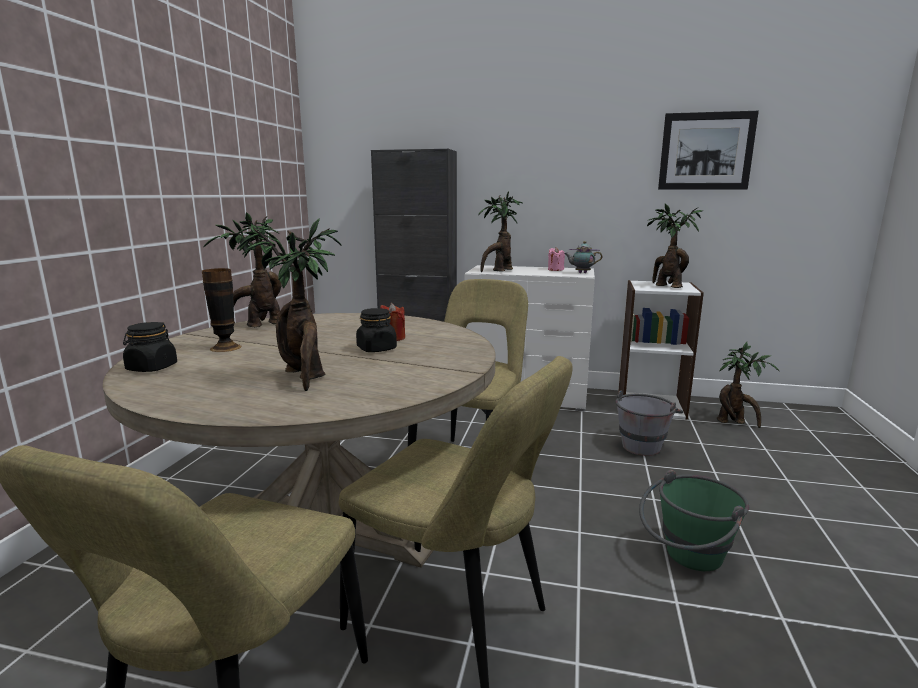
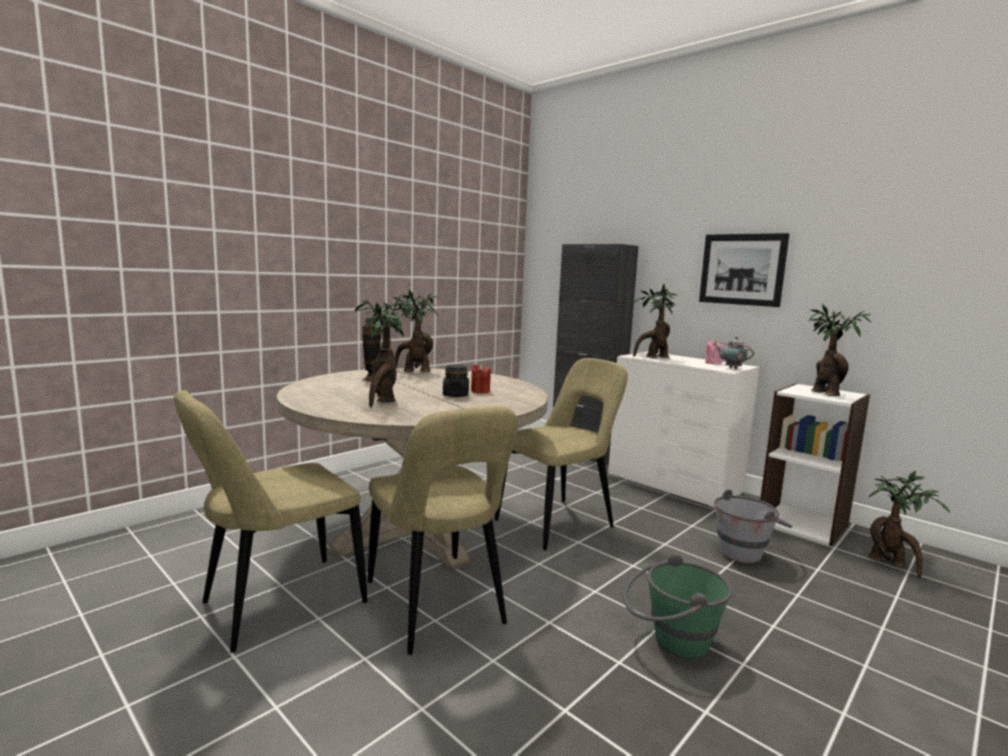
camera: 30 degrees right, 5 degrees down
black jar [123,322,177,372] -> none
picture [658,111,759,190] -> picture moved to [699,233,789,307]

